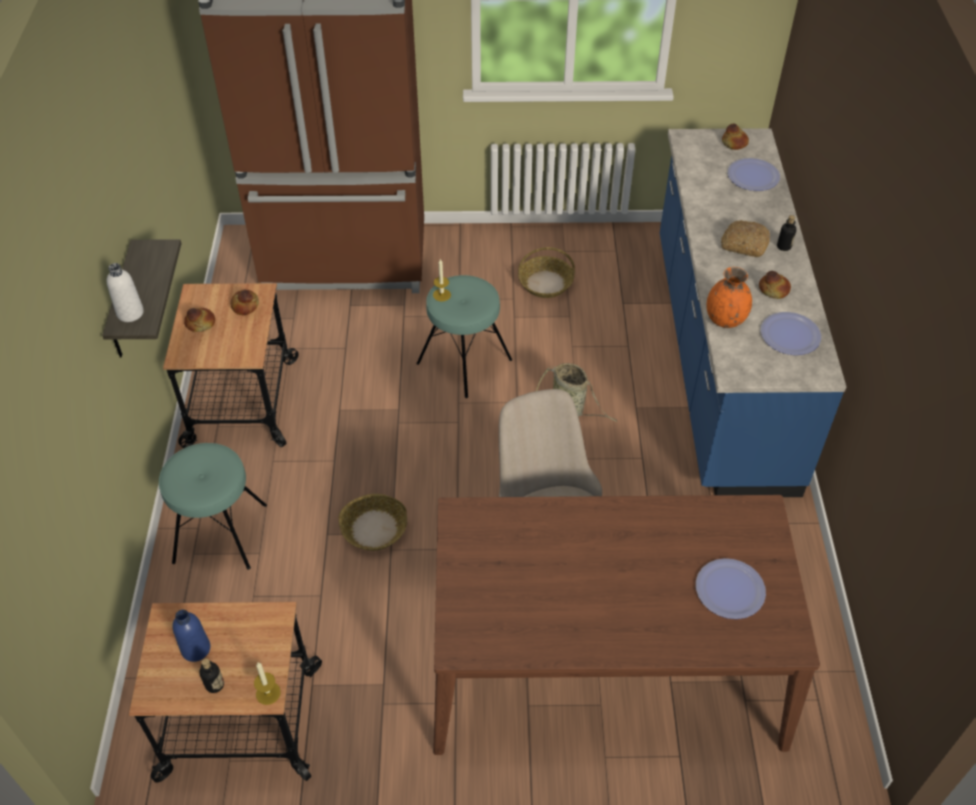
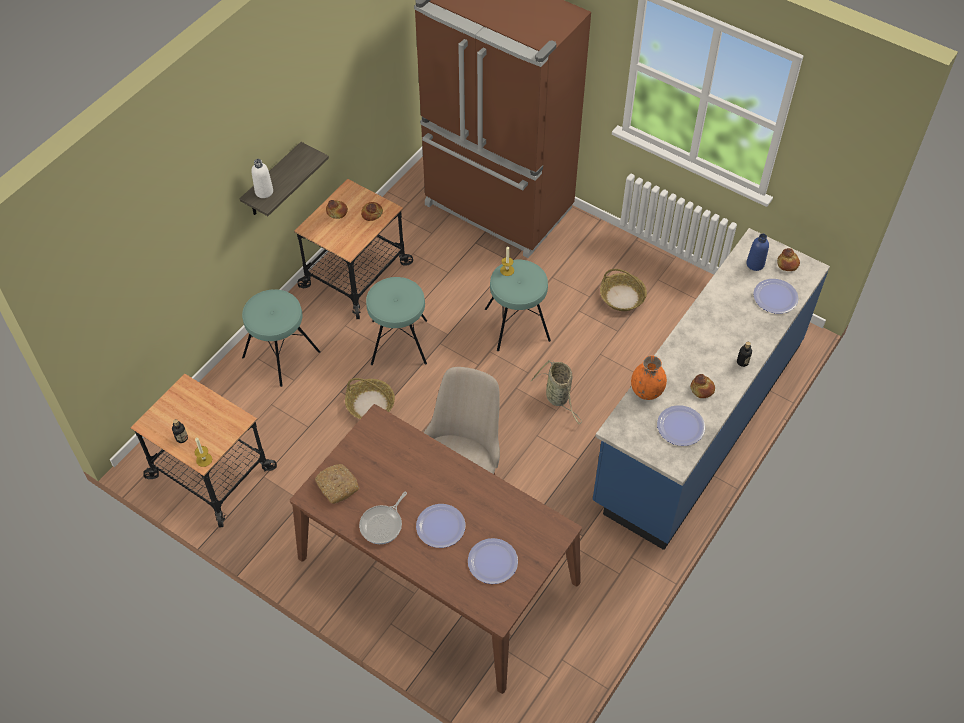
camera: 35 degrees right, 5 degrees up
blue bottle [172,610,210,662] -> blue bottle moved to [746,233,769,271]
bread [721,220,770,257] -> bread moved to [315,464,359,504]
none -> frying pan [359,492,407,544]
none -> turquoise stool [366,277,427,365]
none -> plate [416,504,466,548]

